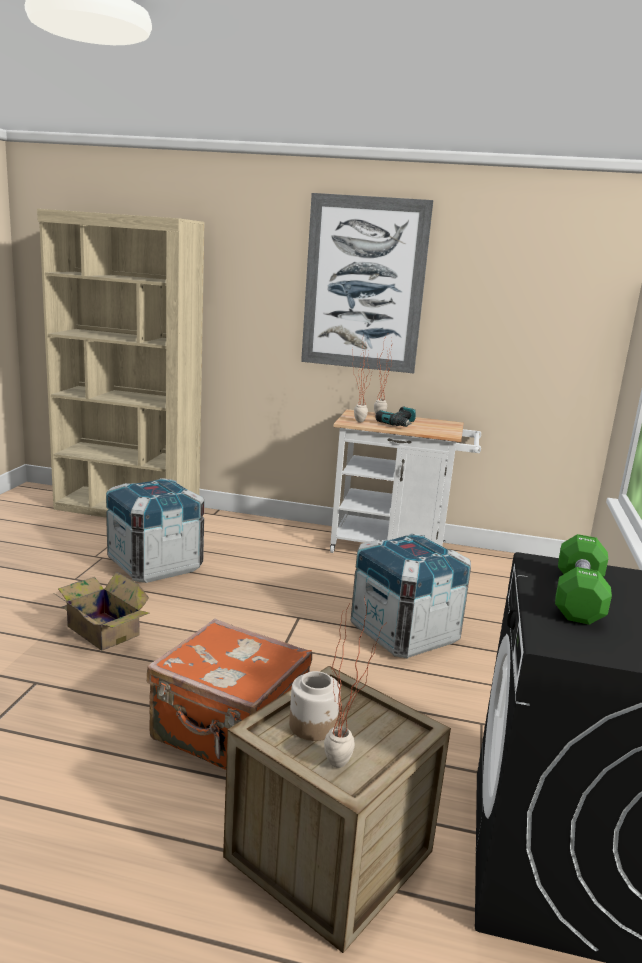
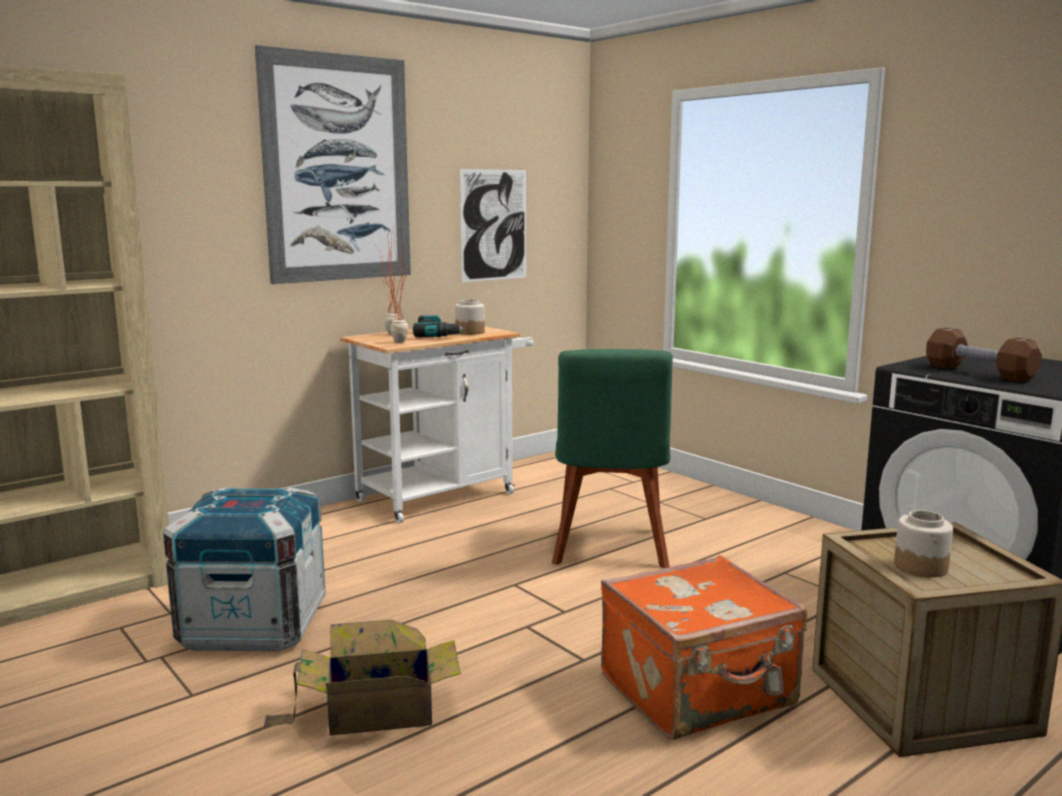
camera: 50 degrees left, 5 degrees down
potted plant [324,597,385,768] -> none
crate [351,533,471,659] -> green chair [552,349,673,568]
green dumbbell [555,534,612,625] -> brown dumbbell [926,328,1042,382]
none -> jar [455,299,485,335]
none -> picture [460,169,526,282]

